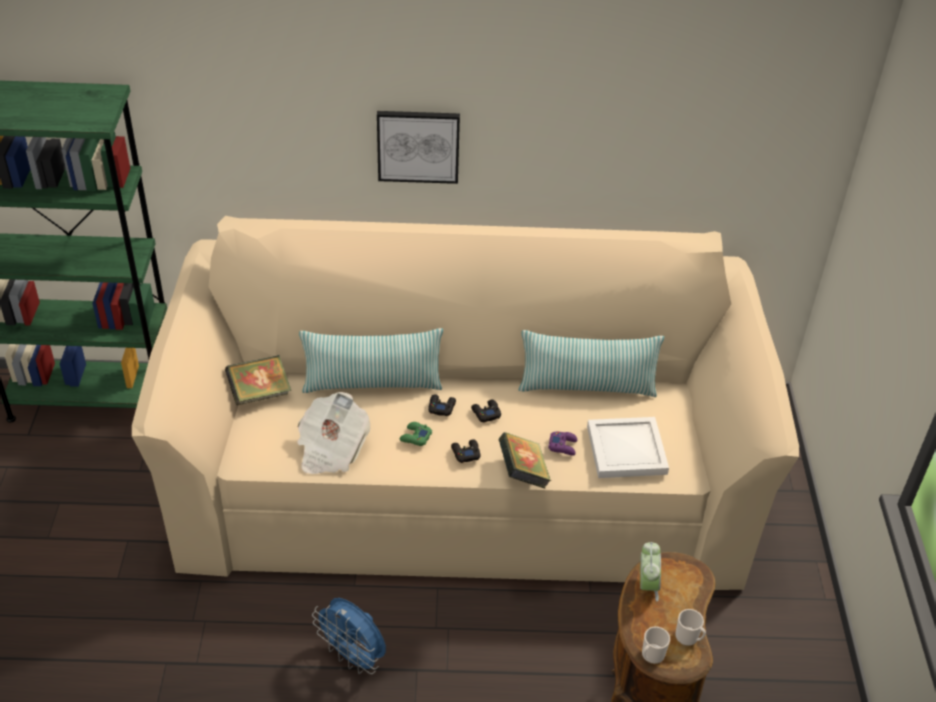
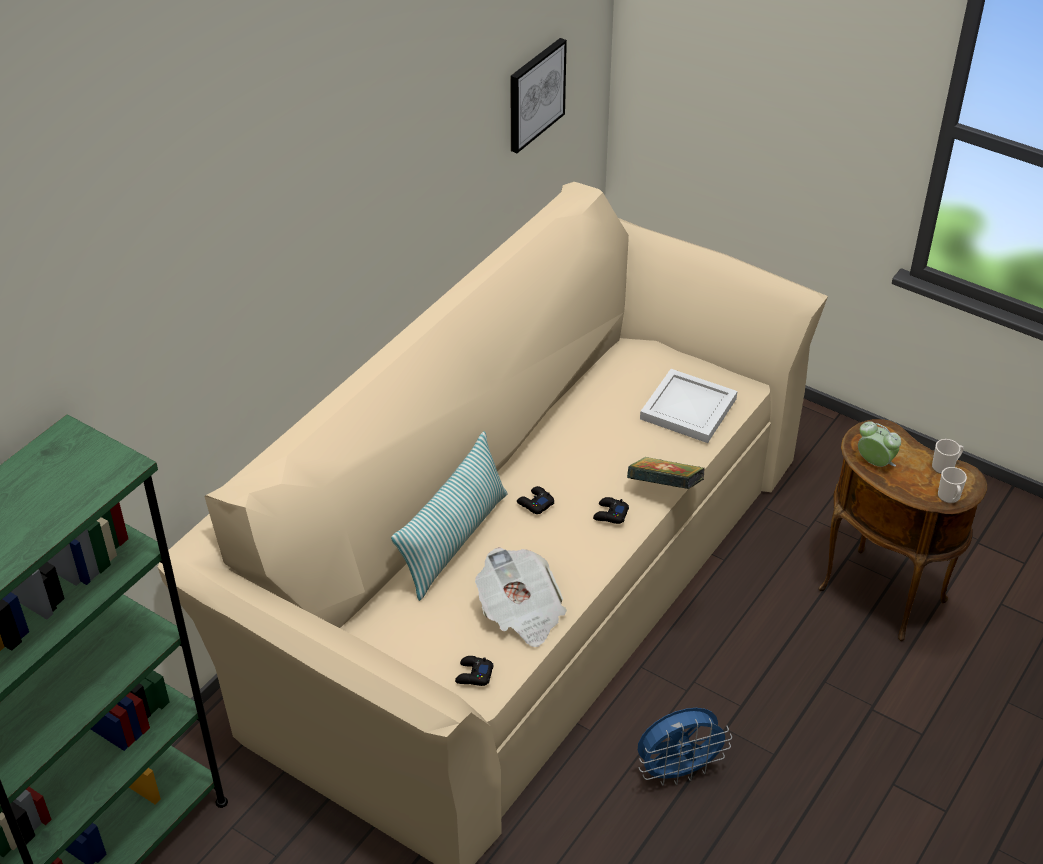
camera: 55 degrees left, 0 degrees up
book [225,355,291,405] -> none
picture [377,111,460,184] -> picture moved to [510,38,567,153]
green game controller [400,422,432,446] -> none
black game controller [471,400,501,422] -> black game controller moved to [455,656,494,686]
pillow [518,330,664,397] -> none
purple game controller [548,432,577,455] -> none

